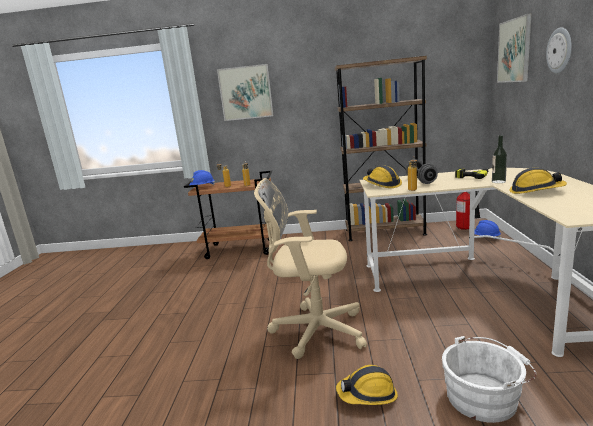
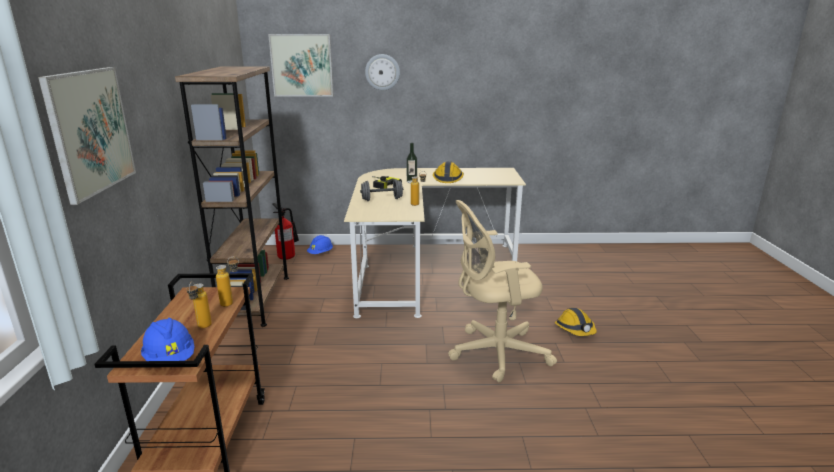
camera: 95 degrees left, 5 degrees up
beige office chair [254,178,367,359] -> beige office chair turned 75 degrees clockwise [448,200,557,382]
hard hat [363,166,402,188] -> none
white bucket [442,336,536,423] -> none

